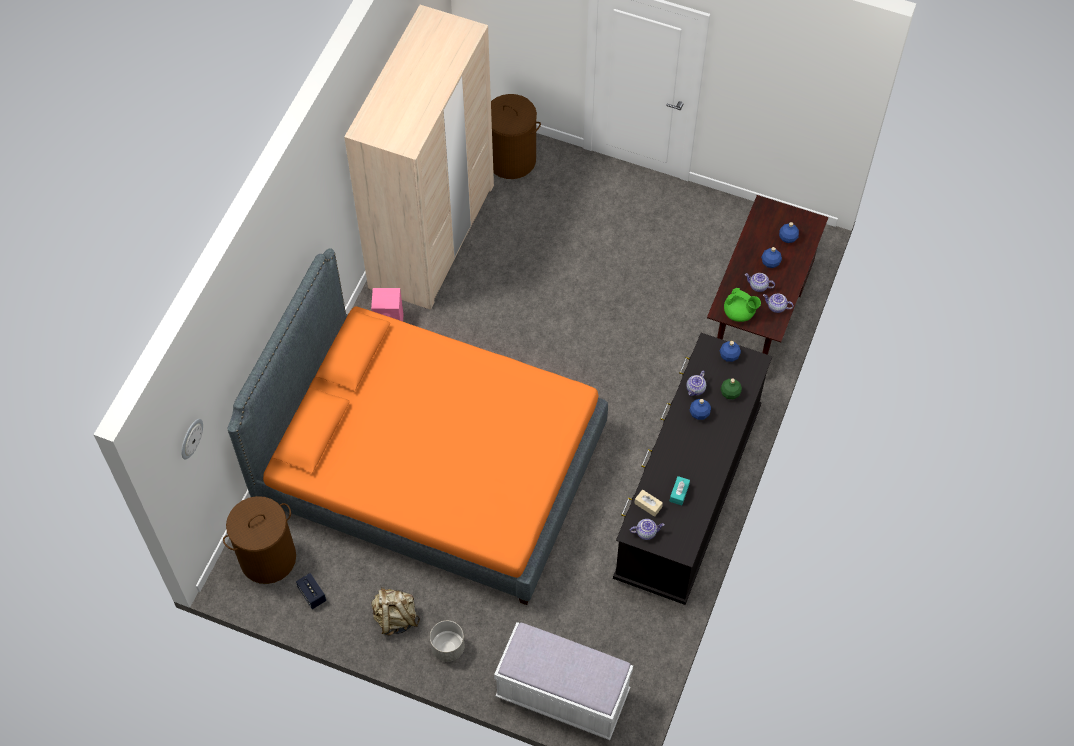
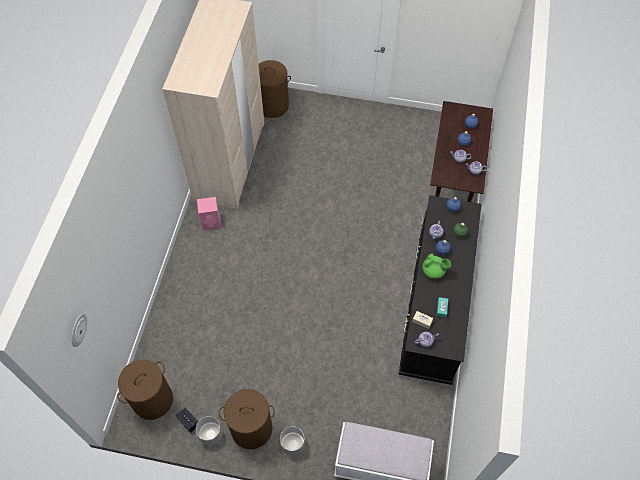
camera: 10 degrees left, 0 degrees up
orange bed [227,248,608,605] -> none
beige backpack [372,587,420,636] -> brown laundry basket [219,389,275,449]
green teapot [724,288,761,322] -> green teapot moved to [422,254,451,279]
none -> grey planter [196,416,222,445]

